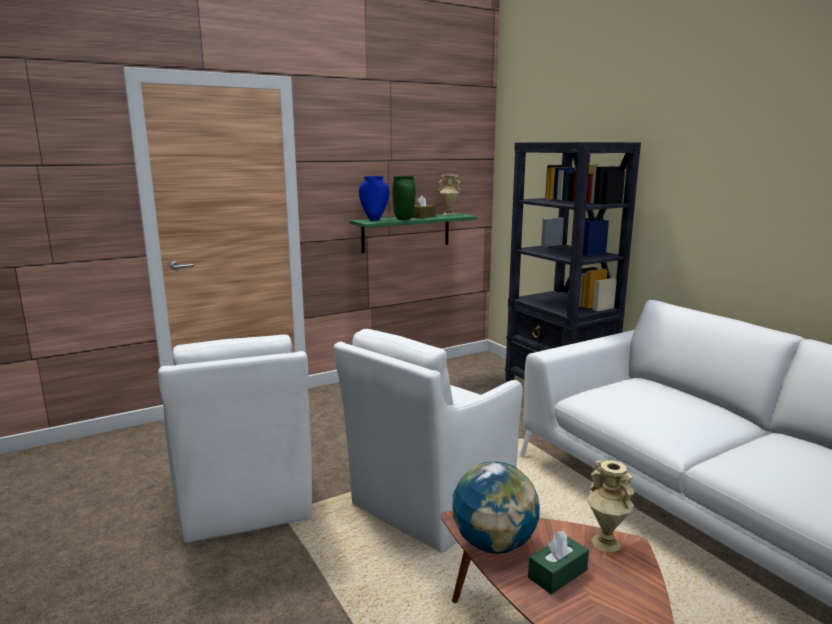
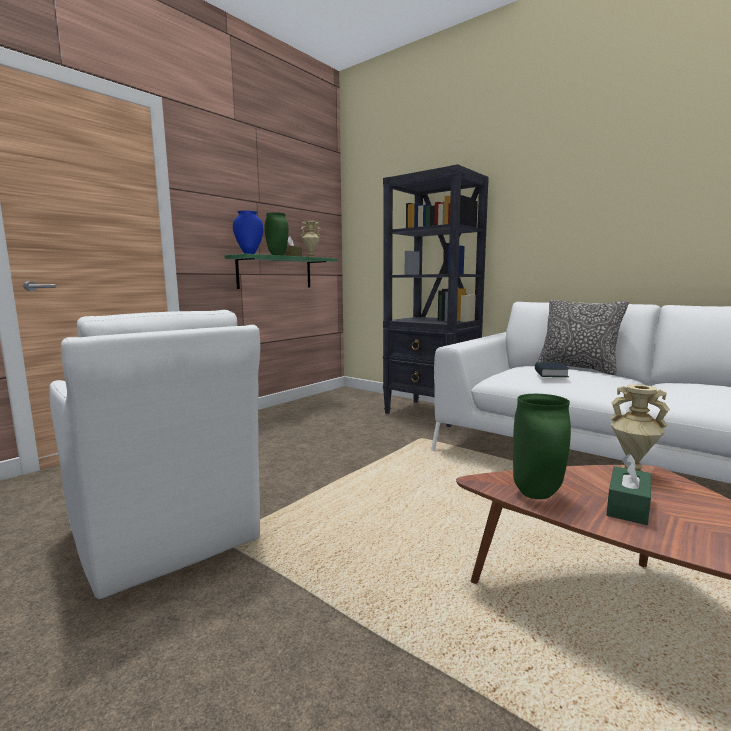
camera: 20 degrees left, 5 degrees down
white armchair [334,329,523,552] -> none
globe [453,461,540,554] -> green vase [513,394,571,499]
none -> book [535,363,569,377]
none -> pillow [537,299,629,375]

